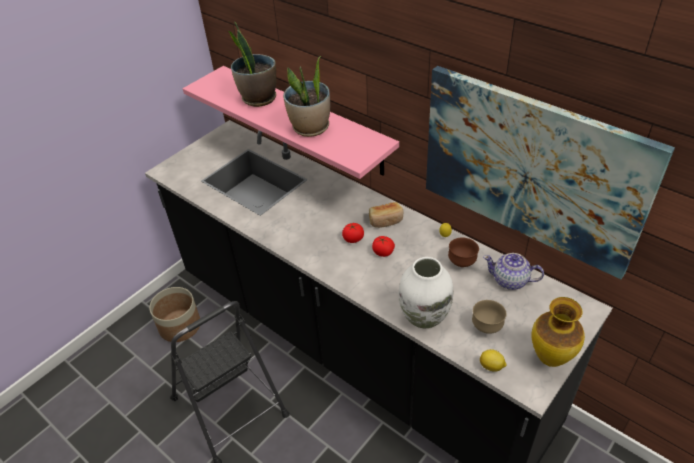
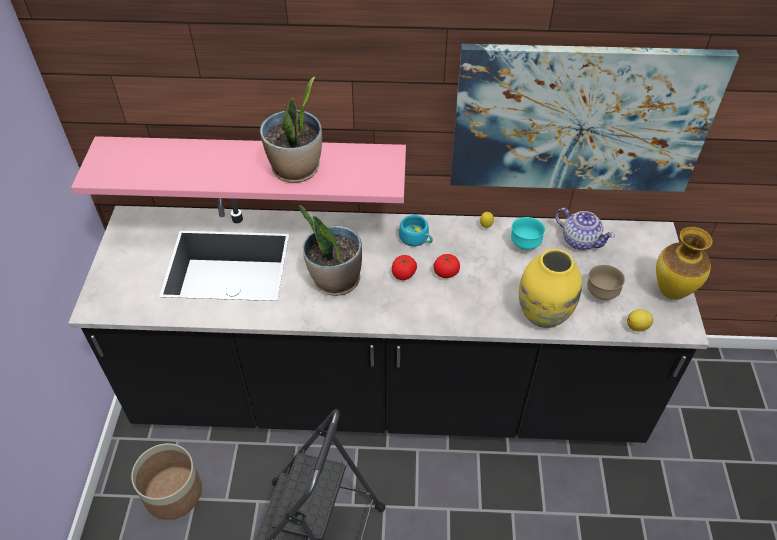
camera: 40 degrees left, 5 degrees up
potted plant [228,21,276,107] -> potted plant moved to [299,205,362,296]
bread [369,202,403,228] -> turquoise cup [399,215,433,246]
white vase [398,257,453,328] -> yellow vase [519,249,582,328]
brown bowl [448,237,479,267] -> turquoise bowl [511,217,545,250]
teapot [483,253,544,290] -> teapot turned 120 degrees counterclockwise [555,208,615,250]

